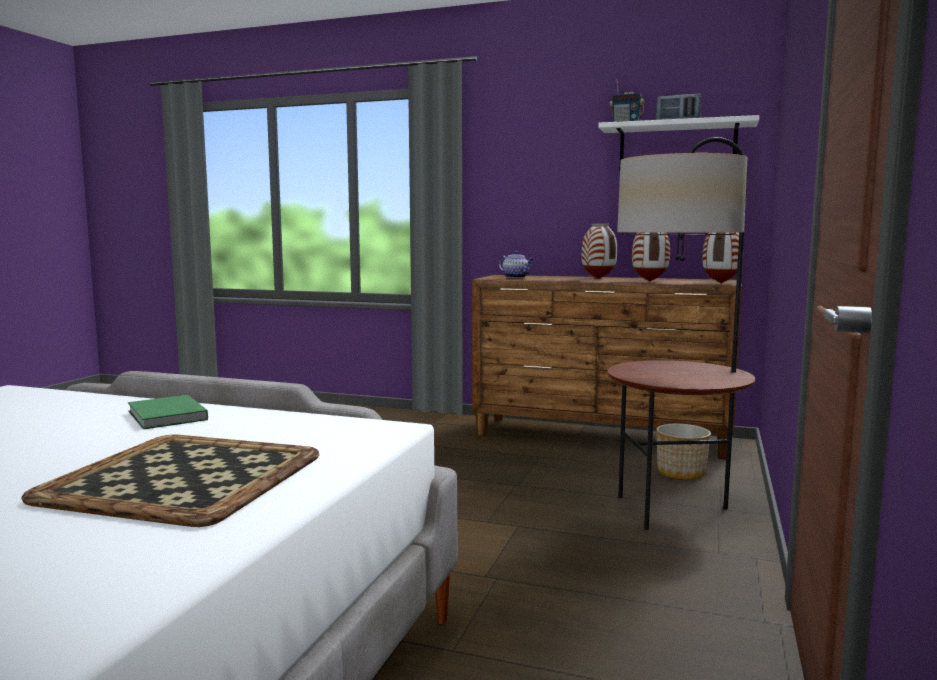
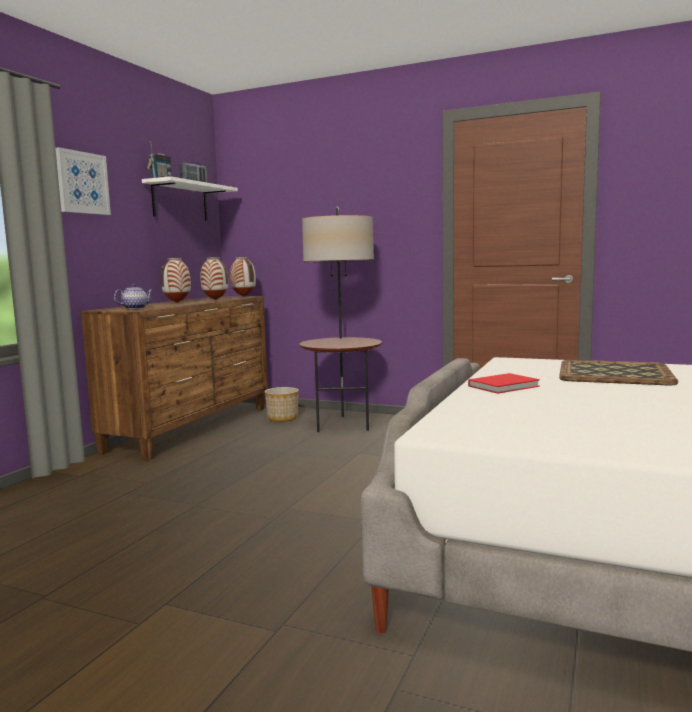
camera: 85 degrees left, 0 degrees up
green book [128,395,208,429] -> red book [468,373,540,394]
none -> picture [55,147,111,215]

